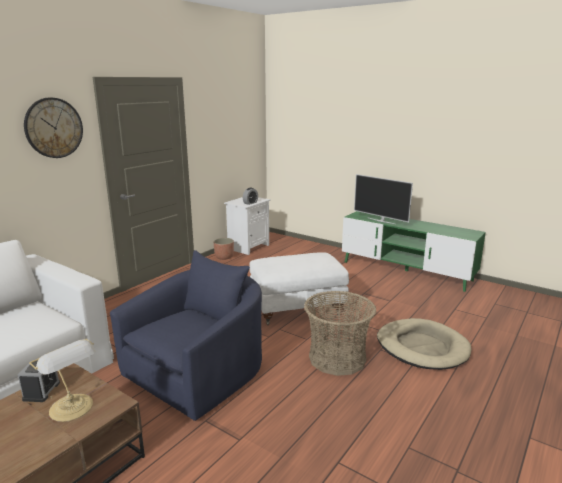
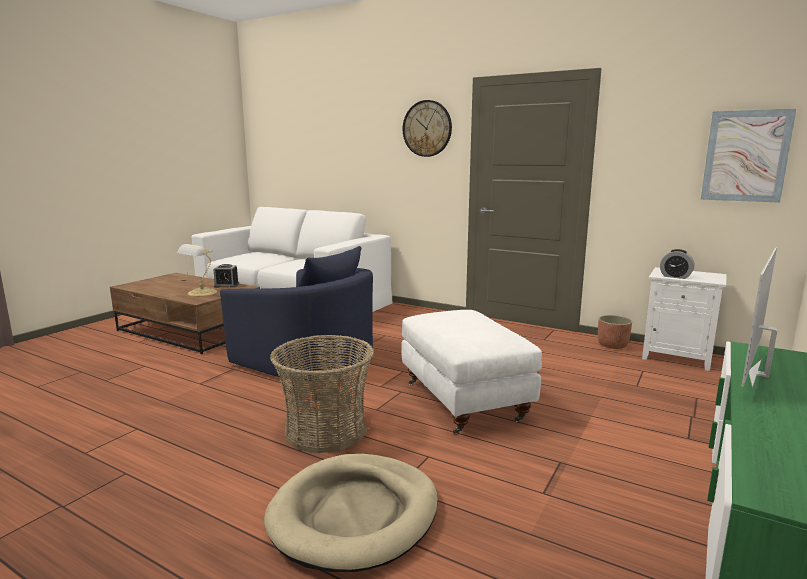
camera: 85 degrees right, 5 degrees down
none -> picture [701,109,796,203]

